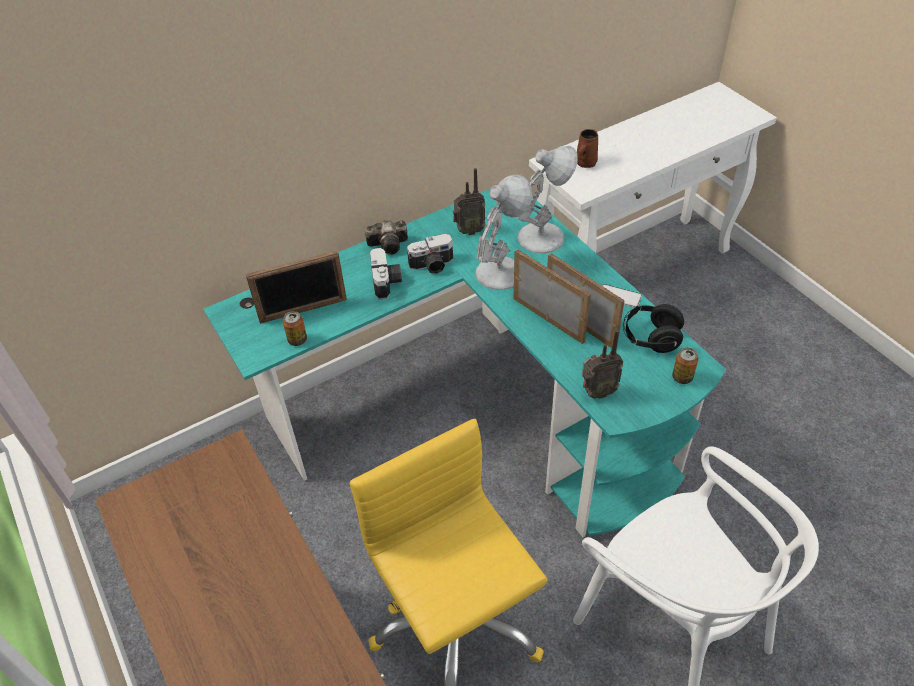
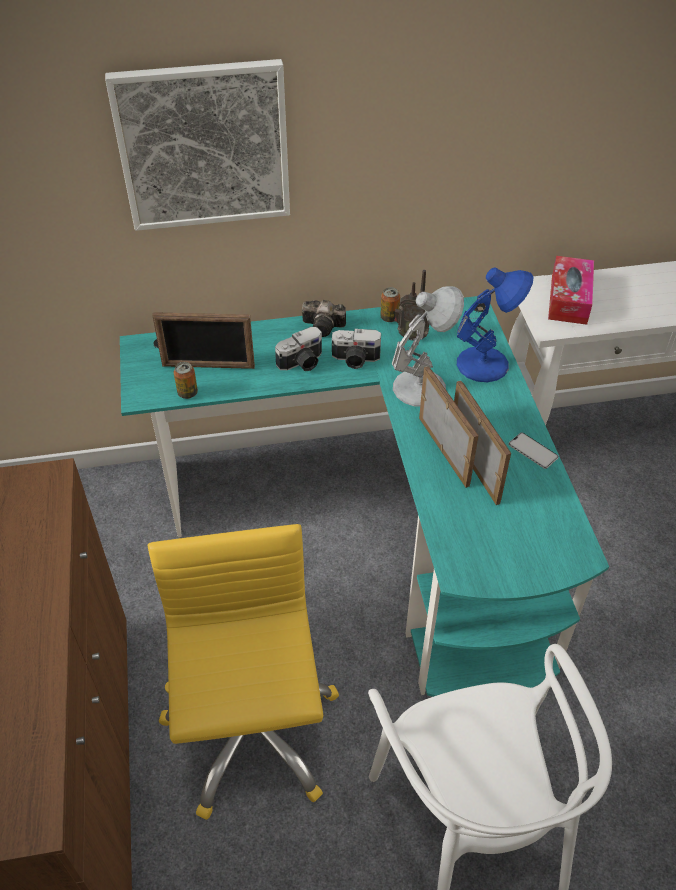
camera: 20 degrees right, 0 degrees up
camera [370,248,402,299] -> camera turned 45 degrees clockwise [275,327,322,371]
white table lamp [517,146,578,253] -> blue table lamp [457,268,534,382]
brown mug [577,129,598,168] -> tissue box [548,256,594,325]
radio [582,329,623,399] -> none
black headphones [623,304,684,353] -> none
can [672,348,698,384] -> can moved to [380,287,400,322]
none -> picture [105,59,290,231]

